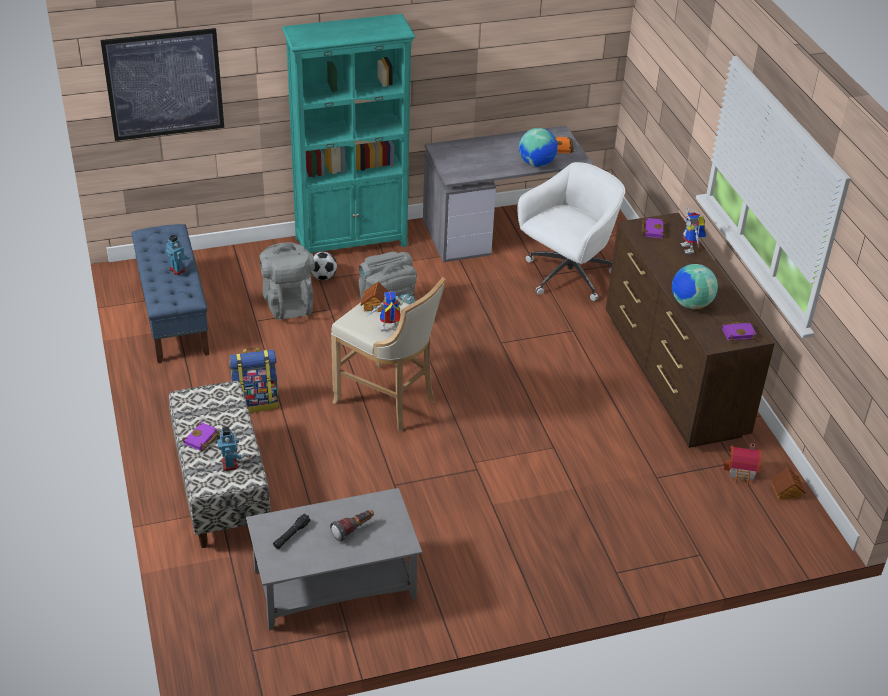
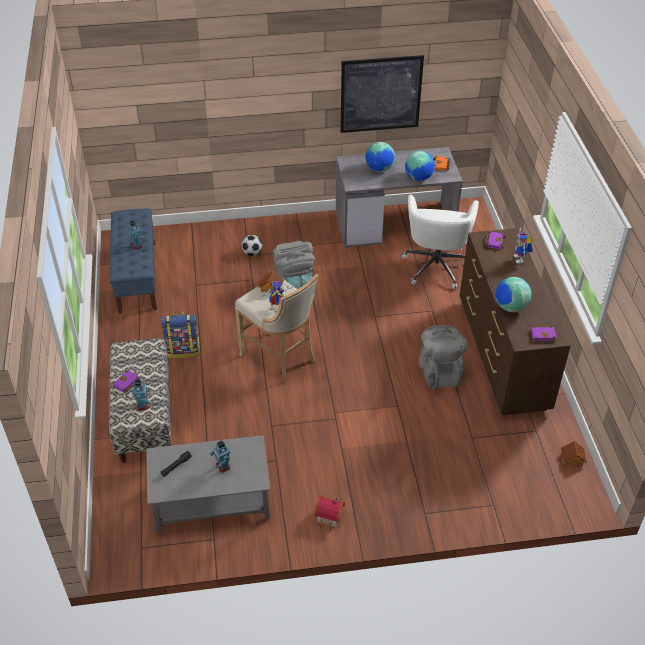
camera: 10 degrees right, 5 degrees up
picture [100,28,224,141] -> picture moved to [340,55,424,133]
grey backpack [260,242,315,320] -> grey backpack moved to [419,325,467,390]
turquoise bookcase [282,14,416,253] -> none
flashlight [330,510,374,542] -> toy robot [210,440,230,473]
white office chair [517,162,625,301] -> white office chair turned 135 degrees clockwise [402,195,479,289]
toy house [724,443,762,485] -> toy house moved to [314,496,345,531]
none -> globe [365,142,395,172]

